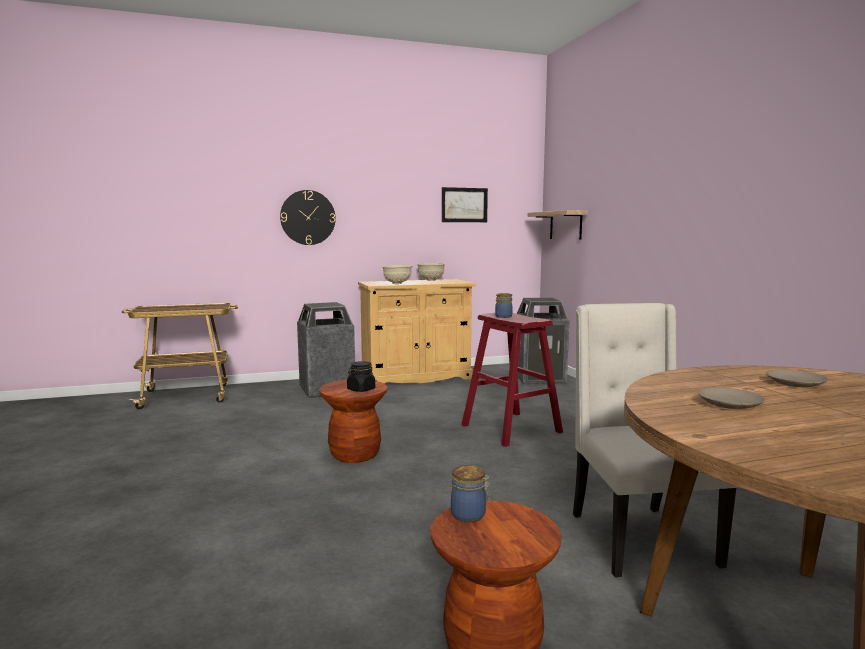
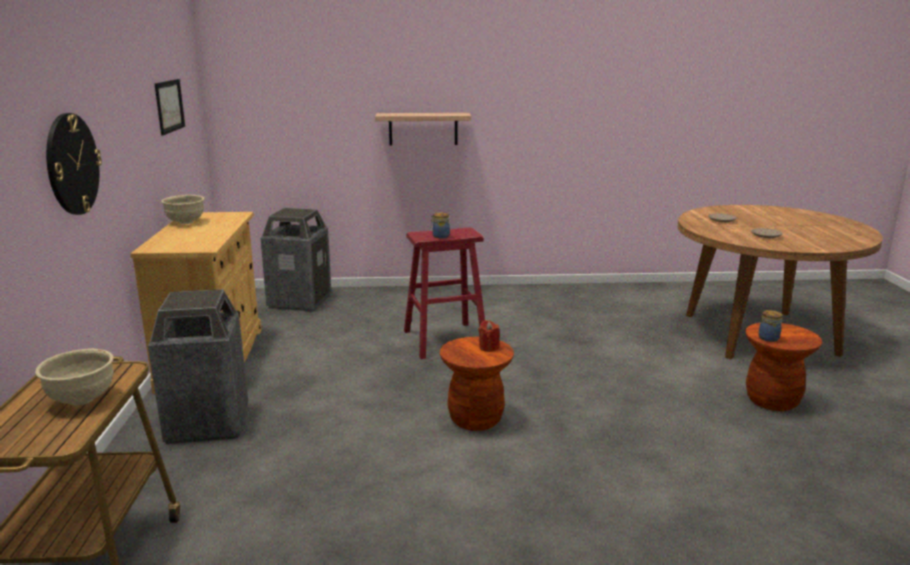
camera: 75 degrees left, 10 degrees up
black jar [347,361,375,392] -> red candle [478,320,500,352]
beige bowl [382,265,412,284] -> beige bowl moved to [35,349,114,405]
shelf [527,210,588,240] -> shelf moved to [375,113,471,146]
beige chair [573,303,738,577] -> none

